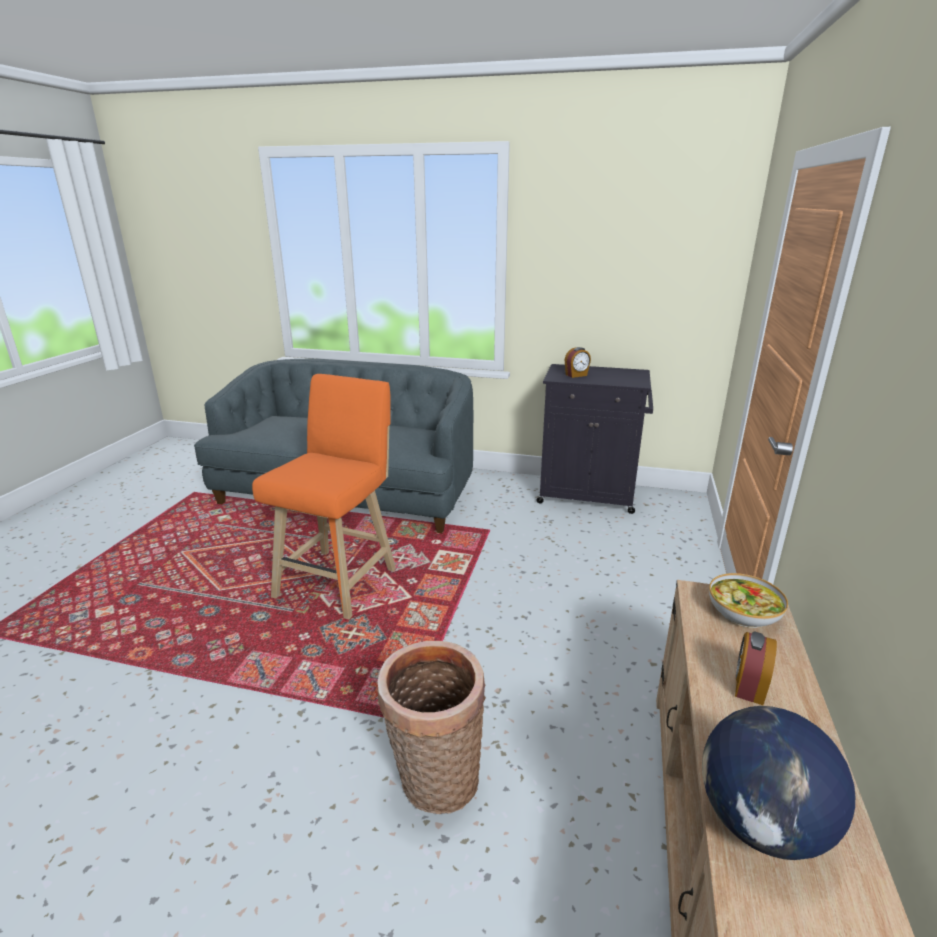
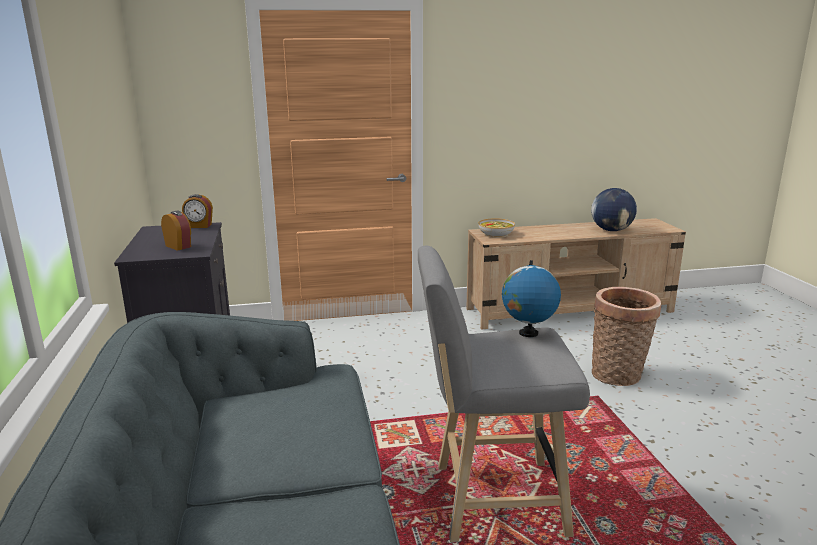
camera: 115 degrees left, 5 degrees down
orange stool [252,374,396,619] -> grey stool [418,245,590,542]
alarm clock [735,631,777,705] -> alarm clock moved to [182,194,213,228]
none -> globe [502,260,561,337]

